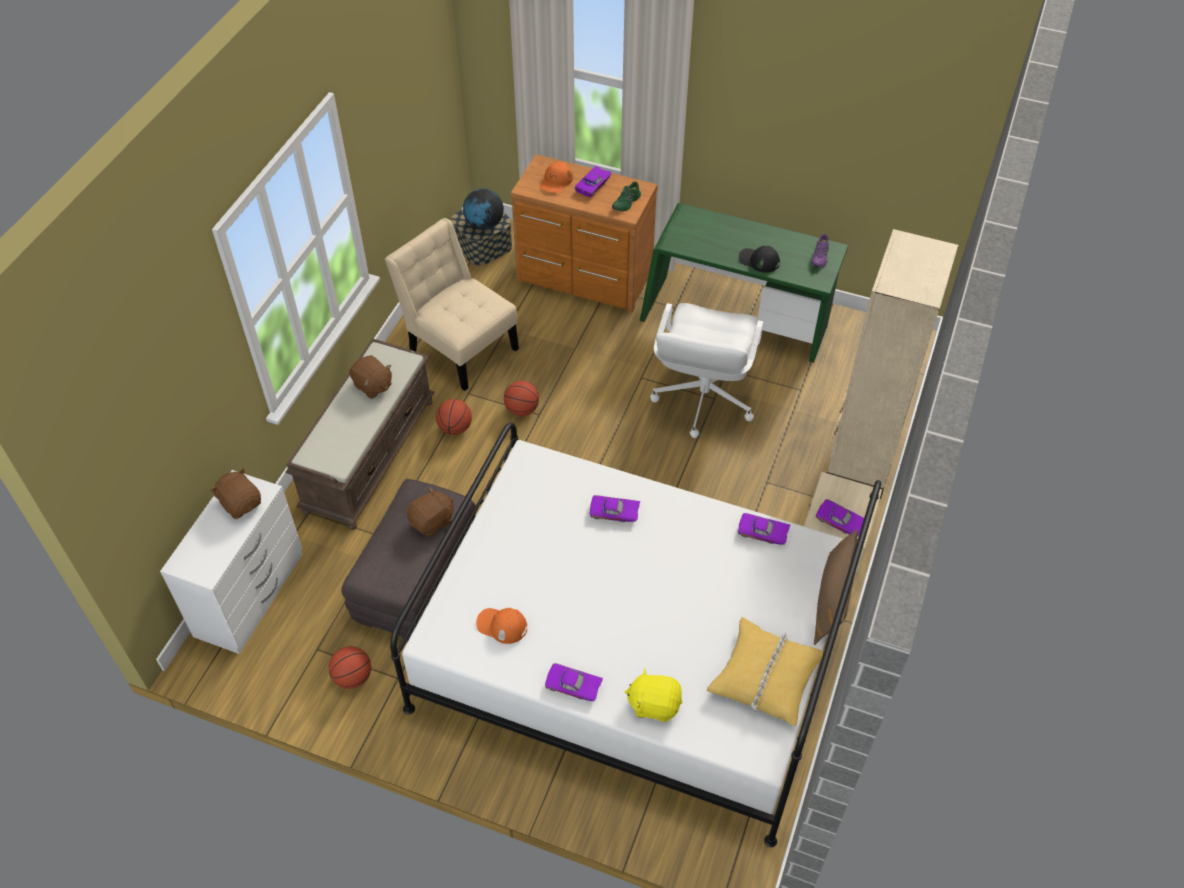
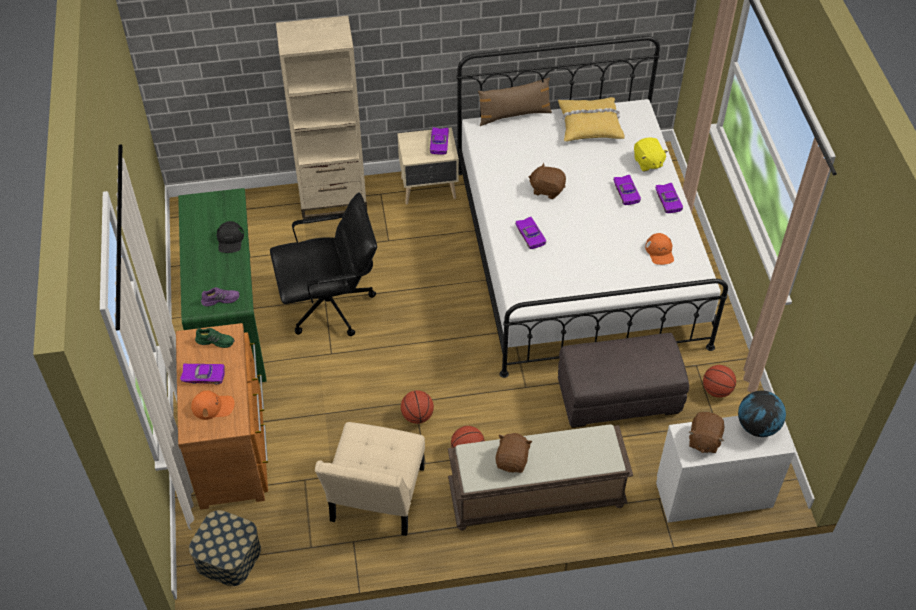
camera: 120 degrees left, 0 degrees up
brown plush toy [407,487,454,537] -> brown plush toy moved to [528,163,566,199]
globe [463,189,504,230] -> globe moved to [738,390,786,437]
white office chair [650,303,763,438] -> black office chair [270,192,377,336]
purple toy car [738,513,790,545] -> purple toy car moved to [613,175,641,205]
purple shoe [811,234,829,268] -> purple shoe moved to [201,287,240,307]

